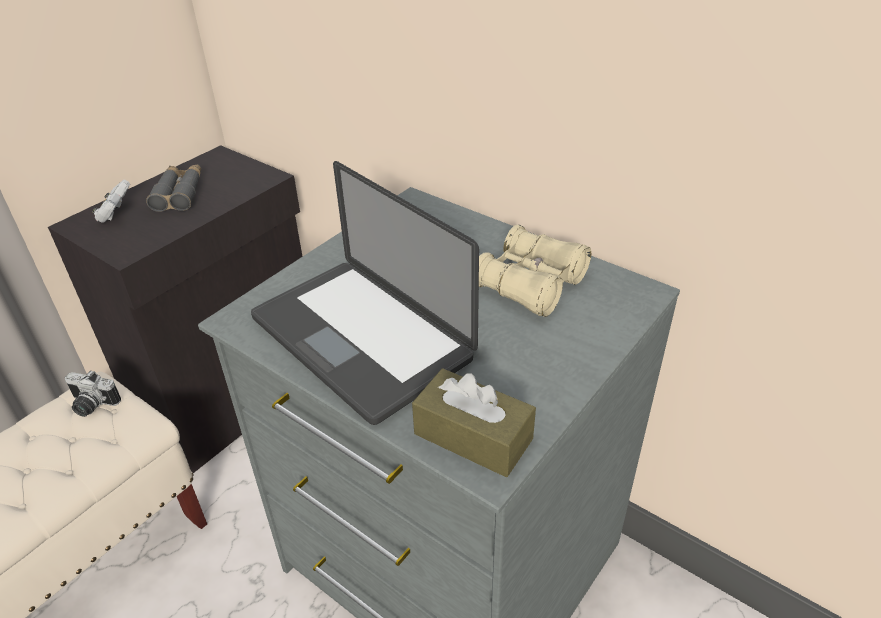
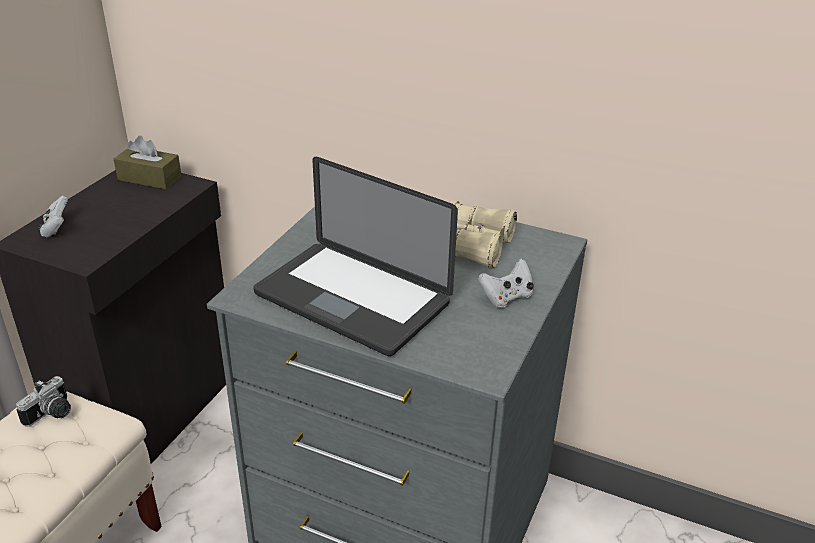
camera: 15 degrees left, 5 degrees down
camera [65,370,121,417] -> camera turned 60 degrees counterclockwise [16,376,71,427]
grey binoculars [146,165,201,212] -> none
brown tissue box [412,368,536,477] -> brown tissue box moved to [114,136,182,189]
none -> white game controller [478,258,534,308]

